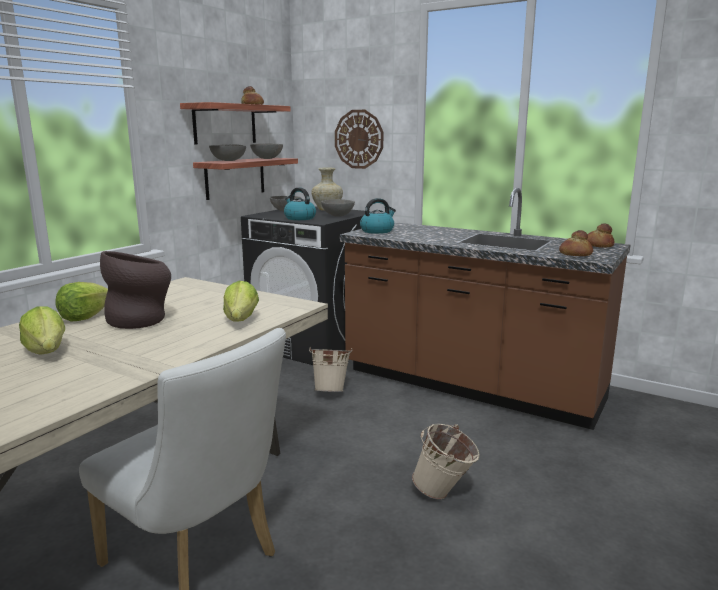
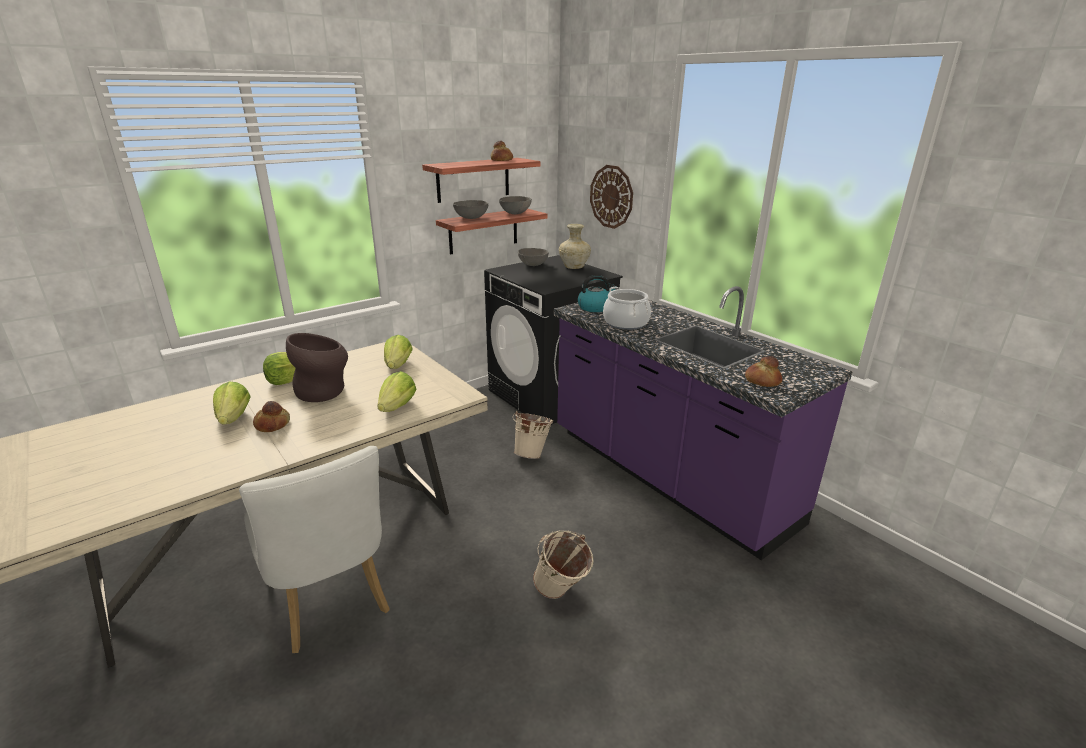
camera: 20 degrees right, 10 degrees up
kettle [284,187,316,220] -> none
grey bowl [321,199,355,217] -> none
brown counter [340,188,631,430] -> purple counter [554,286,853,560]
bread [587,223,614,248] -> bread moved to [253,401,290,432]
none -> lettuce [384,335,413,369]
none -> cooking pot [603,287,651,330]

